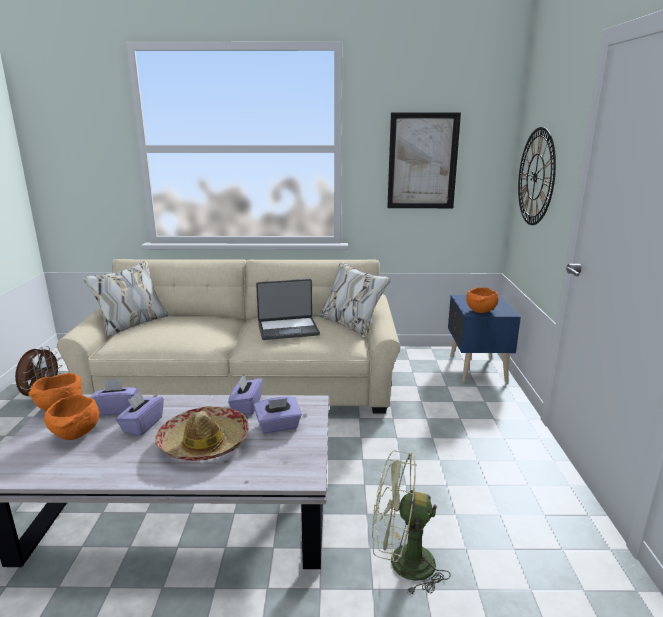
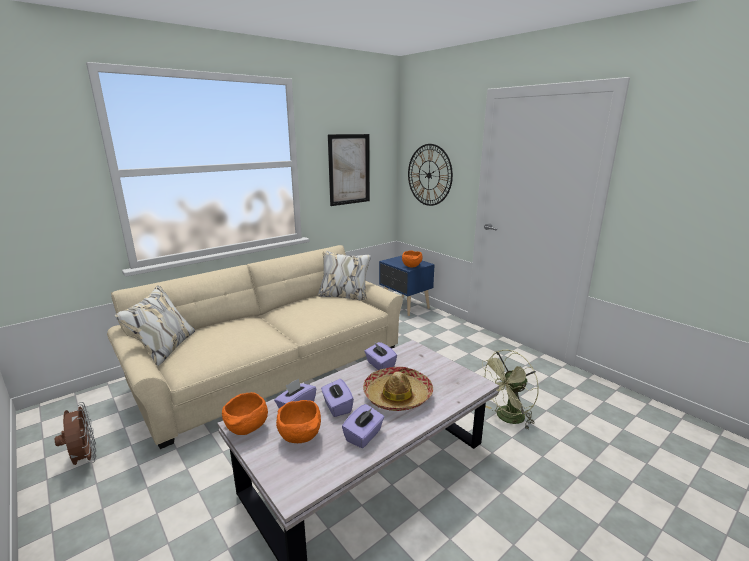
camera: 40 degrees left, 0 degrees up
purple tissue box [254,396,302,434] -> purple tissue box moved to [342,404,384,448]
laptop [256,279,320,340] -> none

